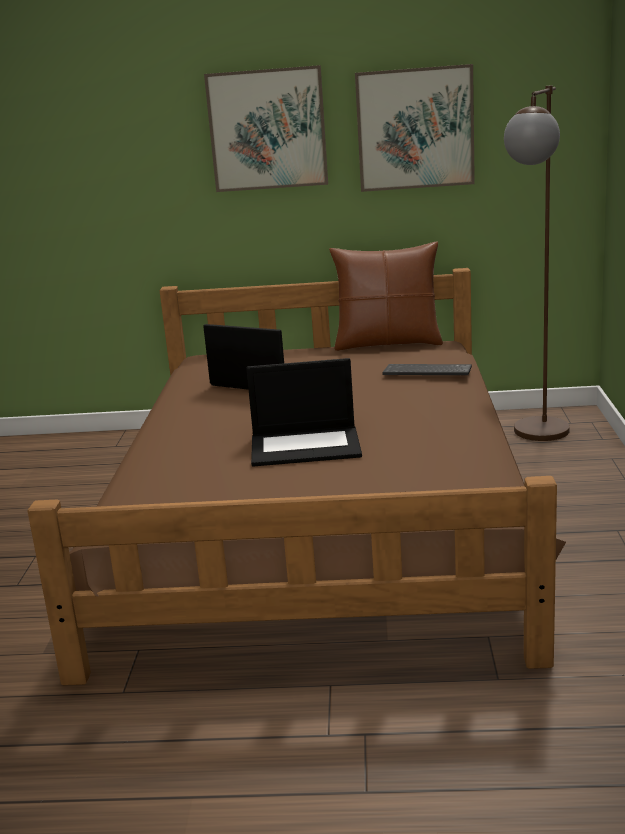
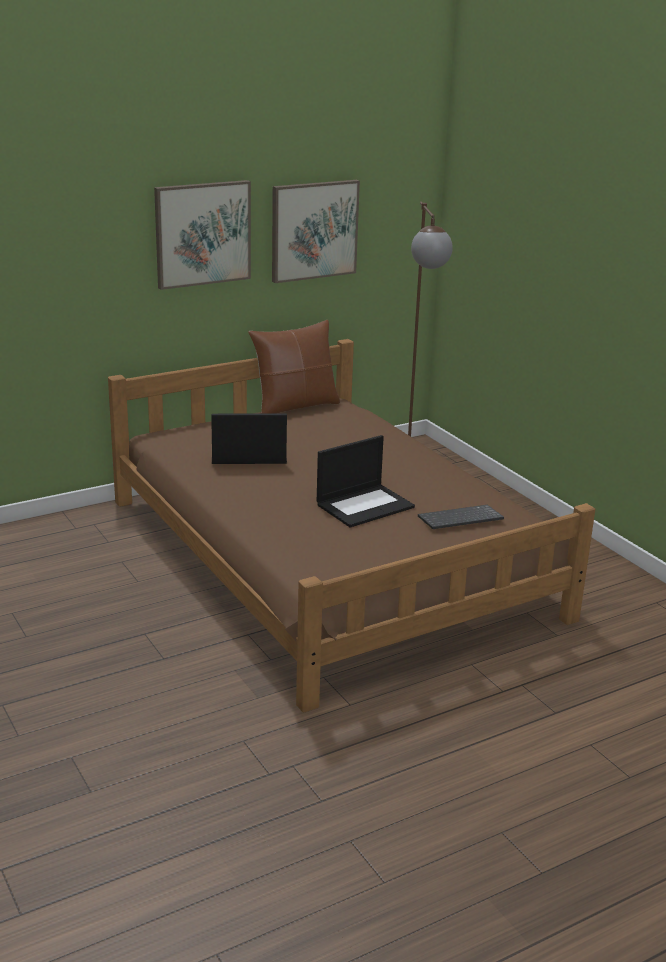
camera: 35 degrees left, 5 degrees up
keyboard [382,364,472,375] -> keyboard moved to [418,505,504,529]

